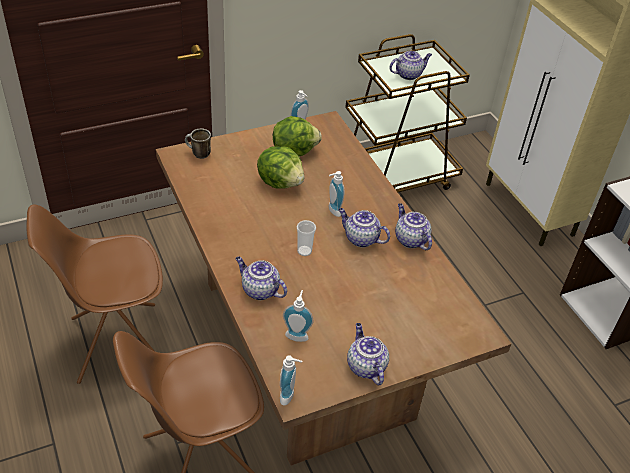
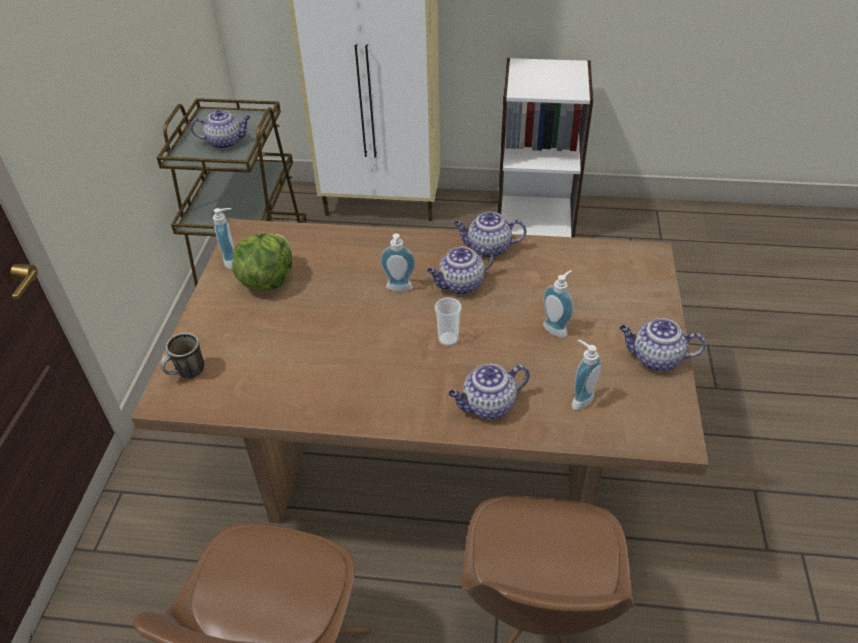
camera: 55 degrees left, 0 degrees up
lettuce [257,147,304,189] -> none
soap dispenser [280,355,302,406] -> soap dispenser moved to [543,270,574,338]
teapot [389,51,432,80] -> teapot turned 75 degrees clockwise [191,110,251,149]

